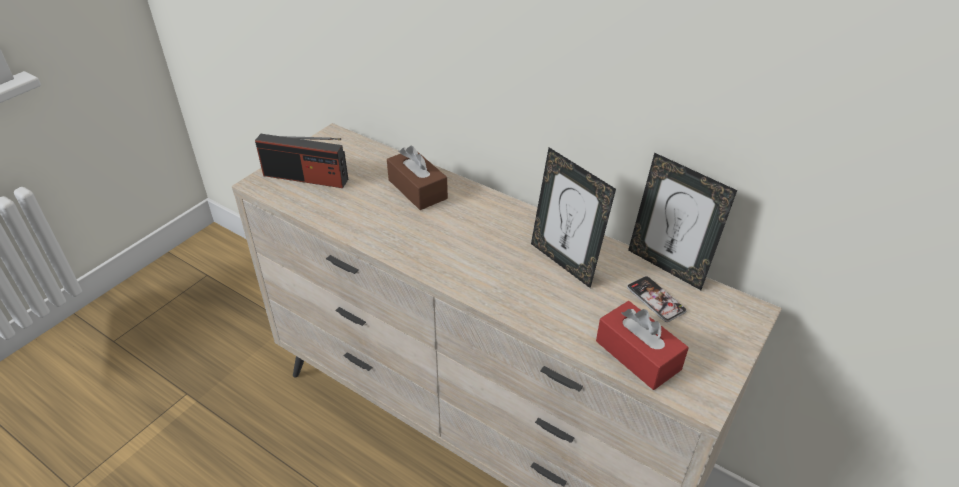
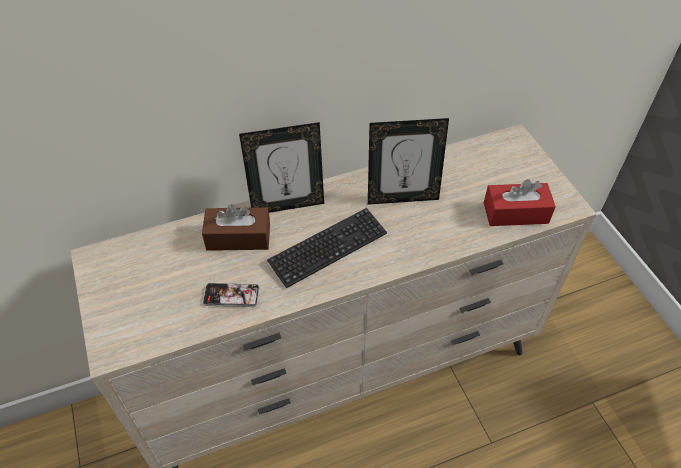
camera: 55 degrees left, 10 degrees up
radio [255,134,348,188] -> none
phone [627,276,687,322] -> phone moved to [203,283,259,307]
picture frame [628,153,737,290] -> picture frame moved to [239,122,324,213]
none -> keyboard [267,208,387,288]

